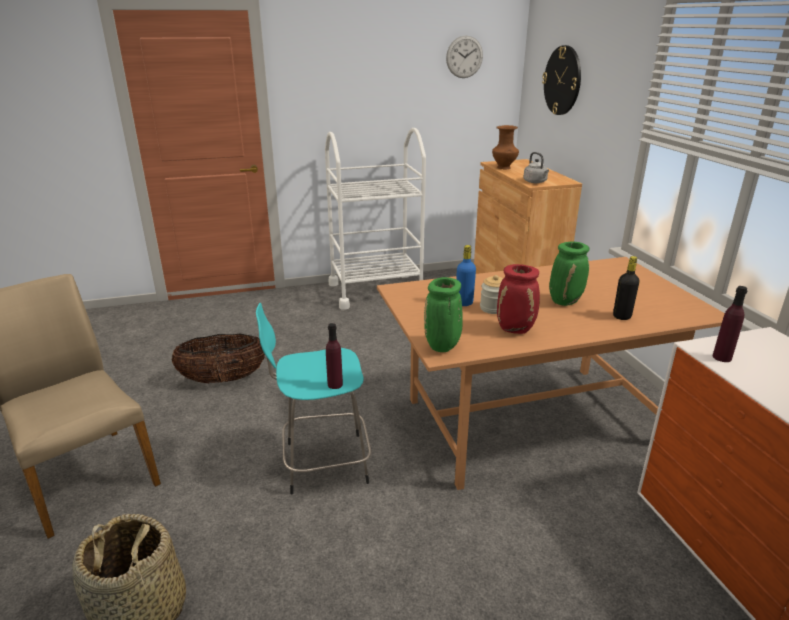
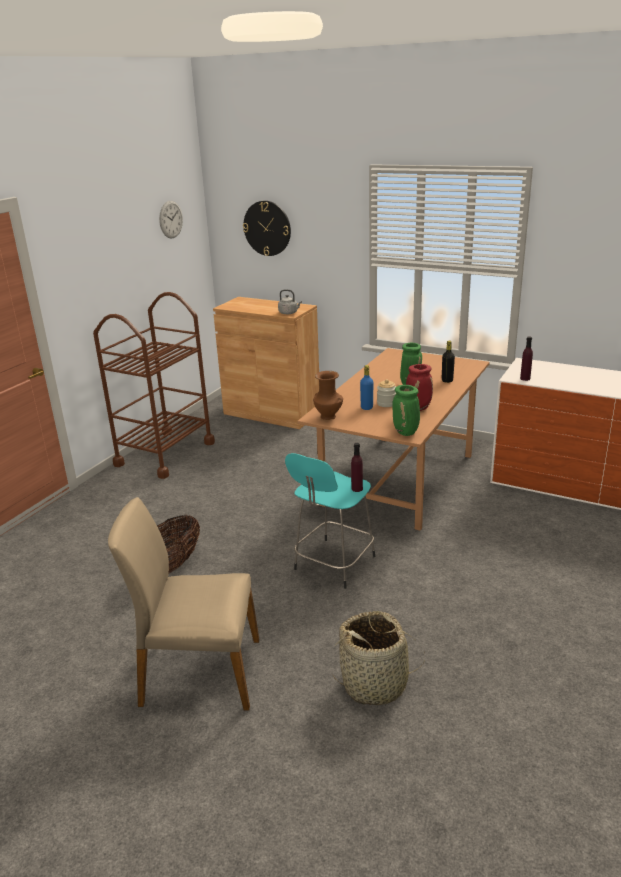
camera: 45 degrees left, 0 degrees up
white cart [325,128,426,310] -> brown cart [93,292,215,479]
brown vase [492,125,519,170] -> brown vase moved to [313,371,343,420]

